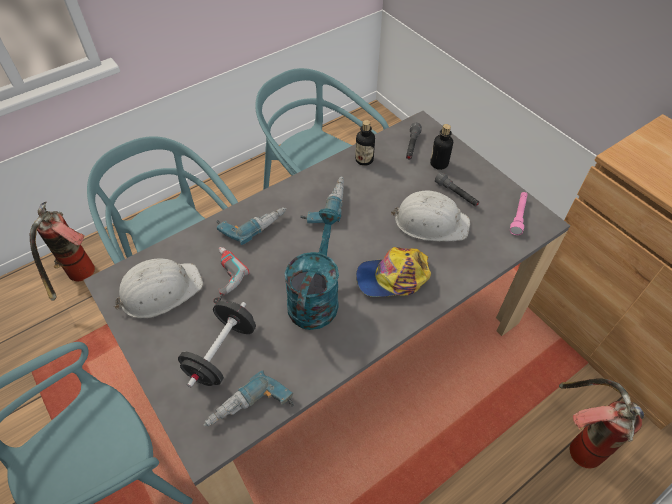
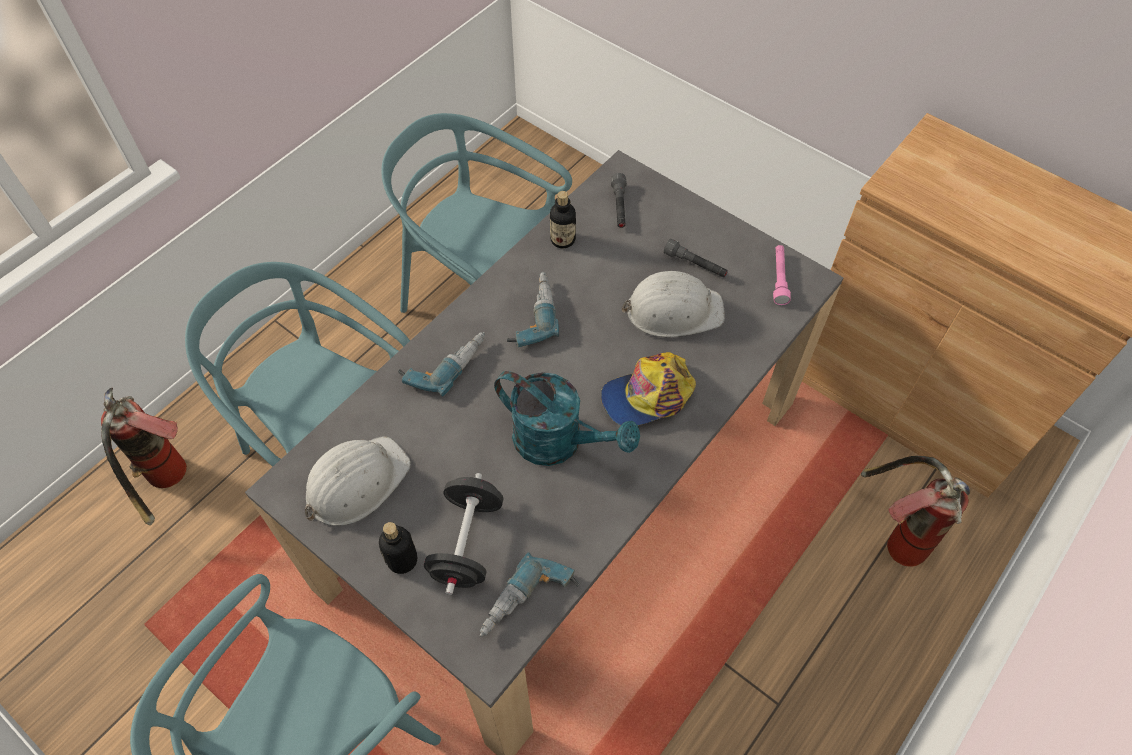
camera: 15 degrees left, 5 degrees up
power drill [213,247,250,304] -> none
turquoise watering can [285,209,341,330] -> turquoise watering can turned 120 degrees clockwise [494,371,640,466]
bottle [430,124,453,170] -> bottle moved to [379,522,417,574]

